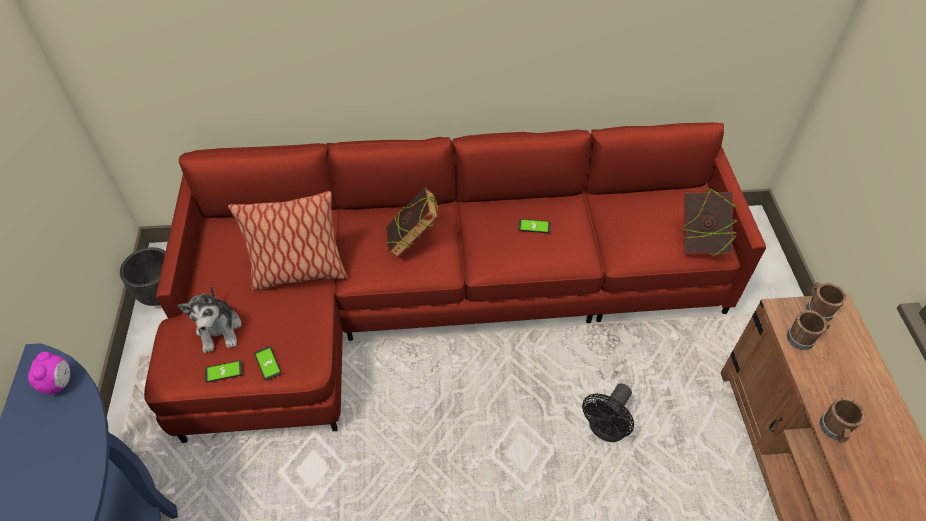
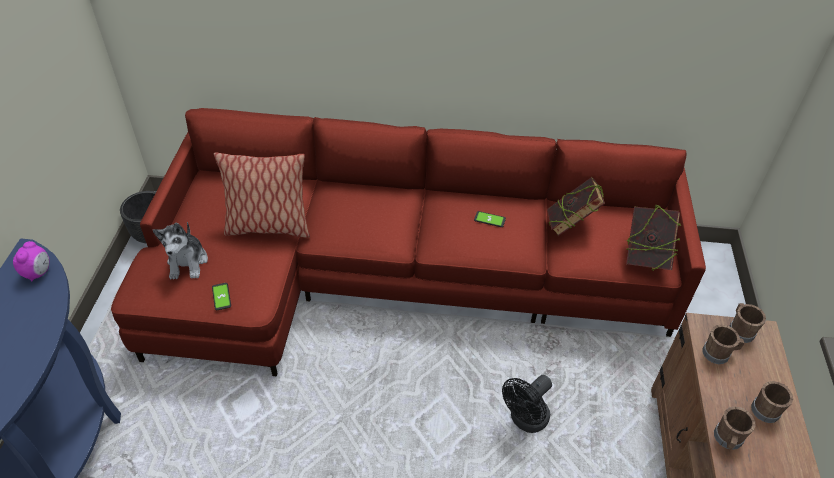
camera: 10 degrees right, 5 degrees down
phone [205,360,243,383] -> none
book [386,187,438,258] -> book moved to [547,177,605,236]
none -> brown mug [751,381,793,423]

